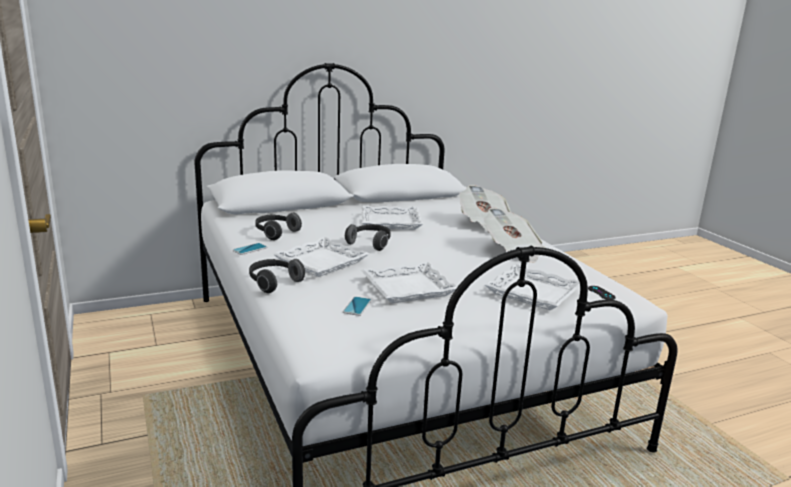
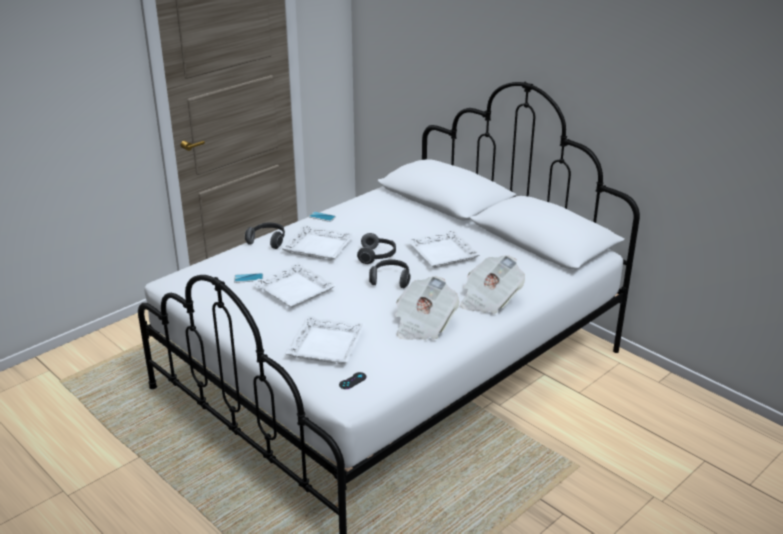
camera: 70 degrees right, 10 degrees up
headphones [255,213,302,240] -> headphones moved to [369,260,410,288]

